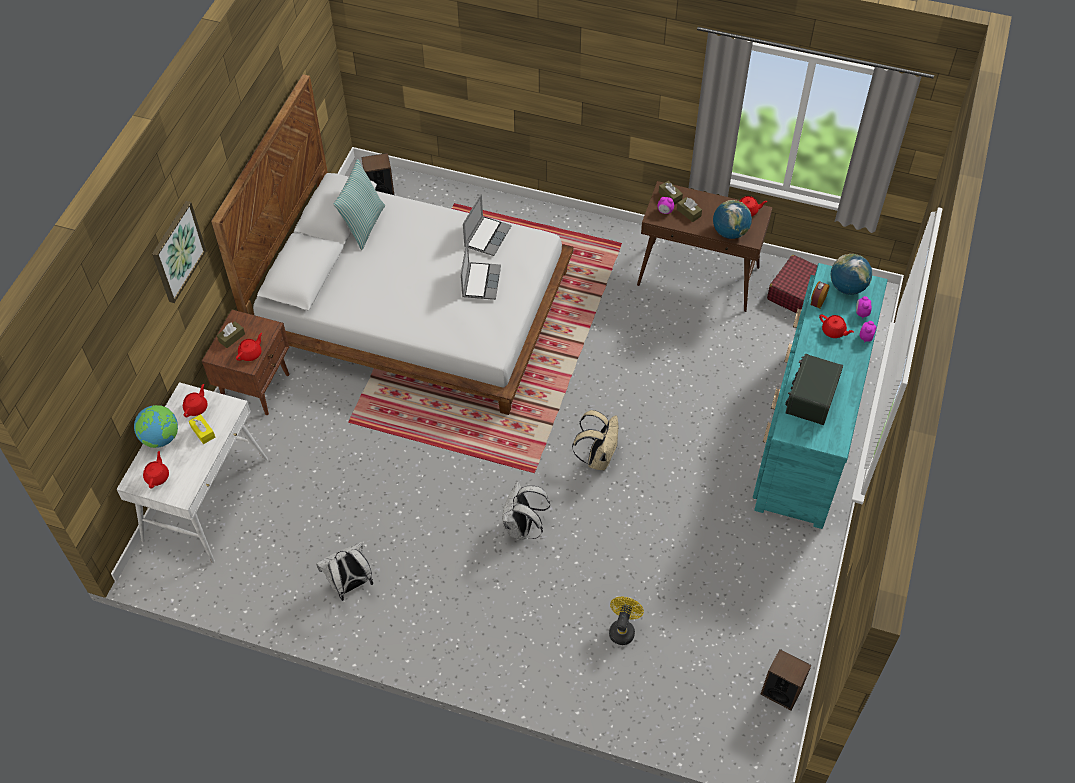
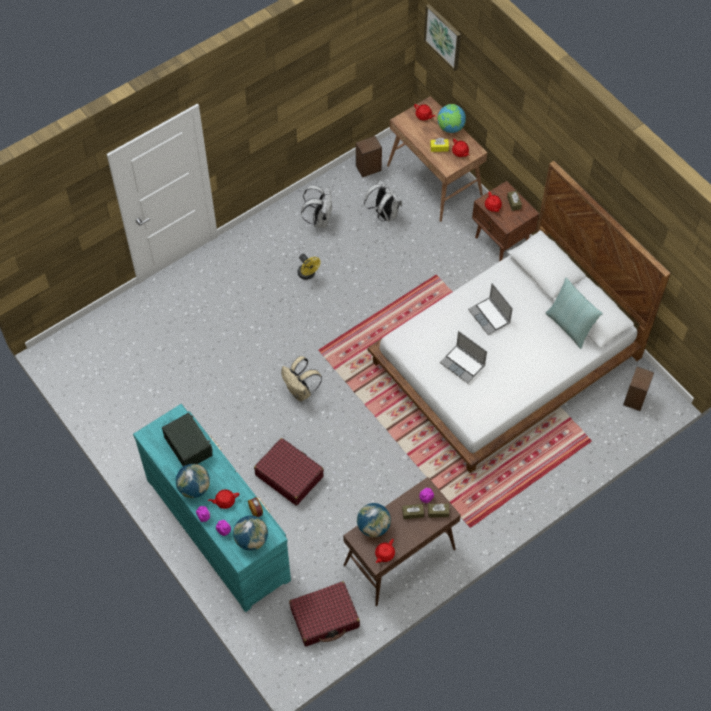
camera: 125 degrees right, 5 degrees up
white desk [116,382,268,563] -> brown desk [387,96,487,222]
picture [152,201,206,303] -> picture moved to [424,4,461,71]
laptop [463,194,512,256] -> laptop moved to [468,283,513,335]
white backpack [502,481,550,540] -> white backpack moved to [364,180,402,222]
yellow fan [609,597,644,645] -> yellow fan moved to [297,254,320,280]
speaker [760,649,811,710] -> speaker moved to [356,136,382,178]
none -> globe [176,464,210,498]
none -> red suitcase [254,438,324,506]

